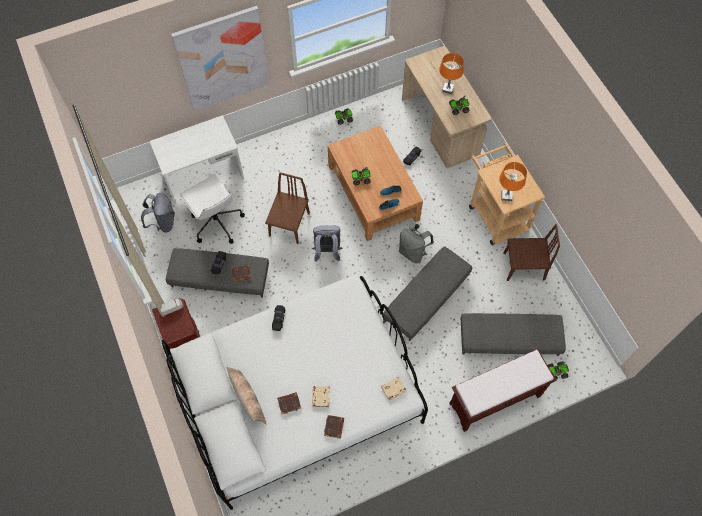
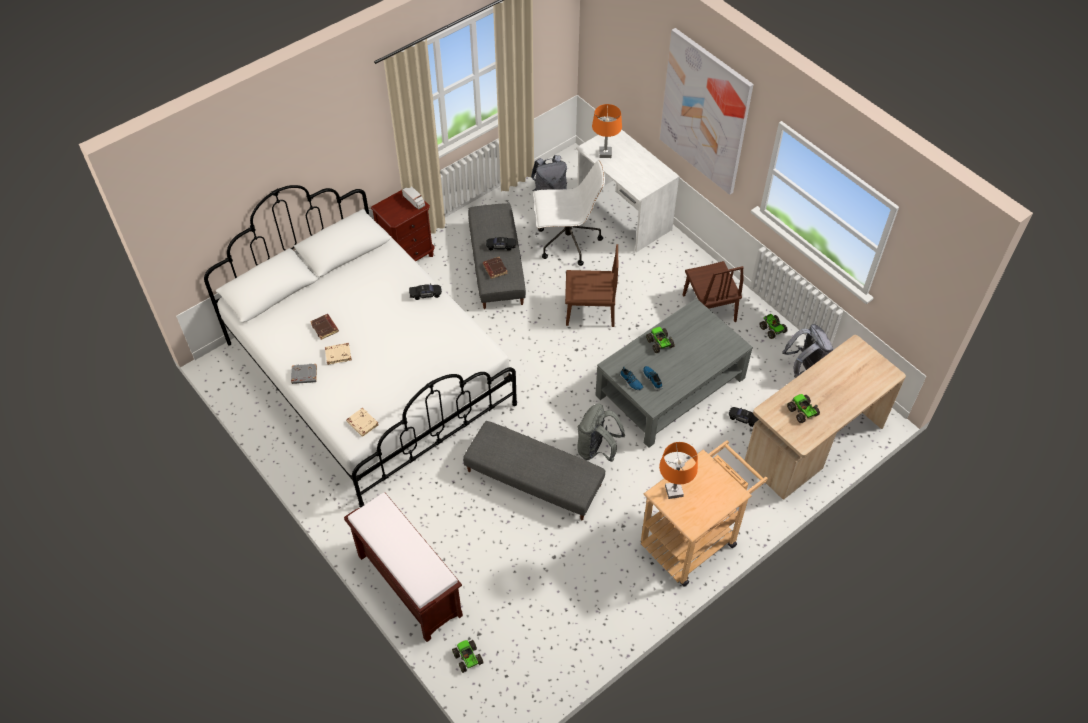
camera: 75 degrees right, 10 degrees down
white office chair [179,174,245,244] -> white office chair turned 135 degrees counterclockwise [533,160,605,266]
pillow [227,367,266,425] -> none
grey backpack [312,225,342,262] -> grey backpack moved to [782,324,834,378]
brown book [324,415,344,439] -> grey book [291,364,317,384]
brown coffee table [327,125,423,241] -> grey coffee table [595,298,753,448]
orange table lamp [439,53,464,94] -> orange table lamp moved to [592,104,622,158]
grey ottoman [461,313,566,356] -> none
brown chair [504,224,560,281] -> brown chair moved to [683,261,744,322]

